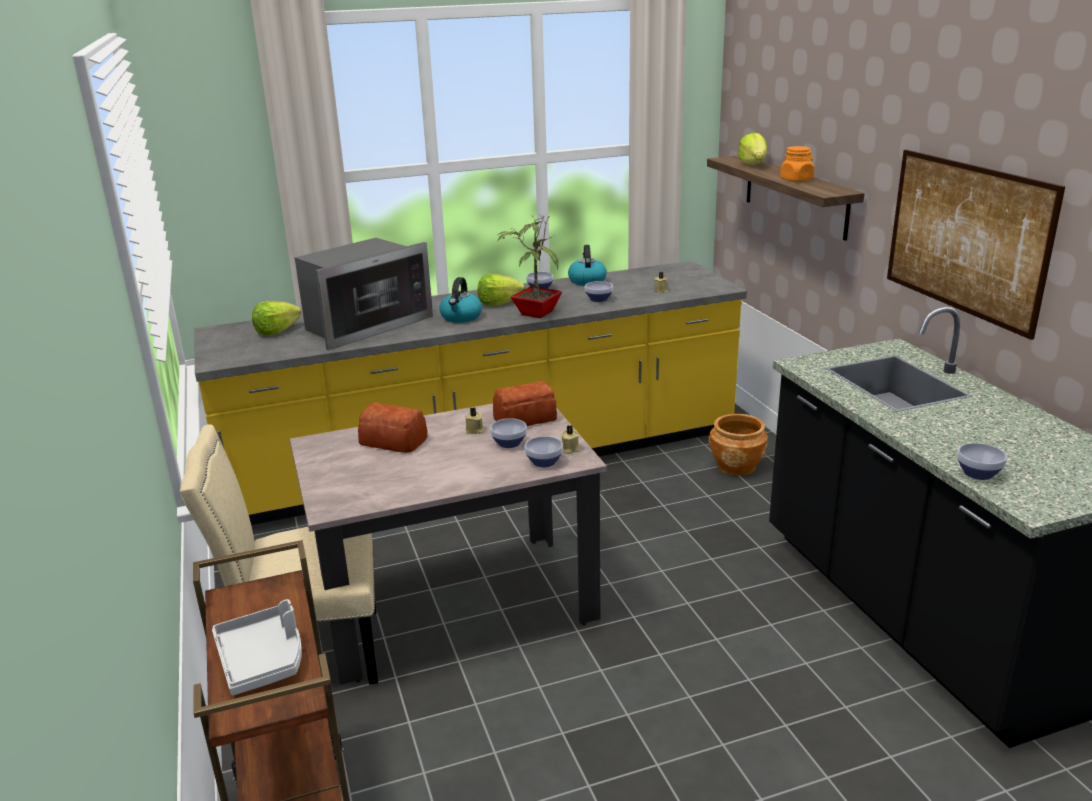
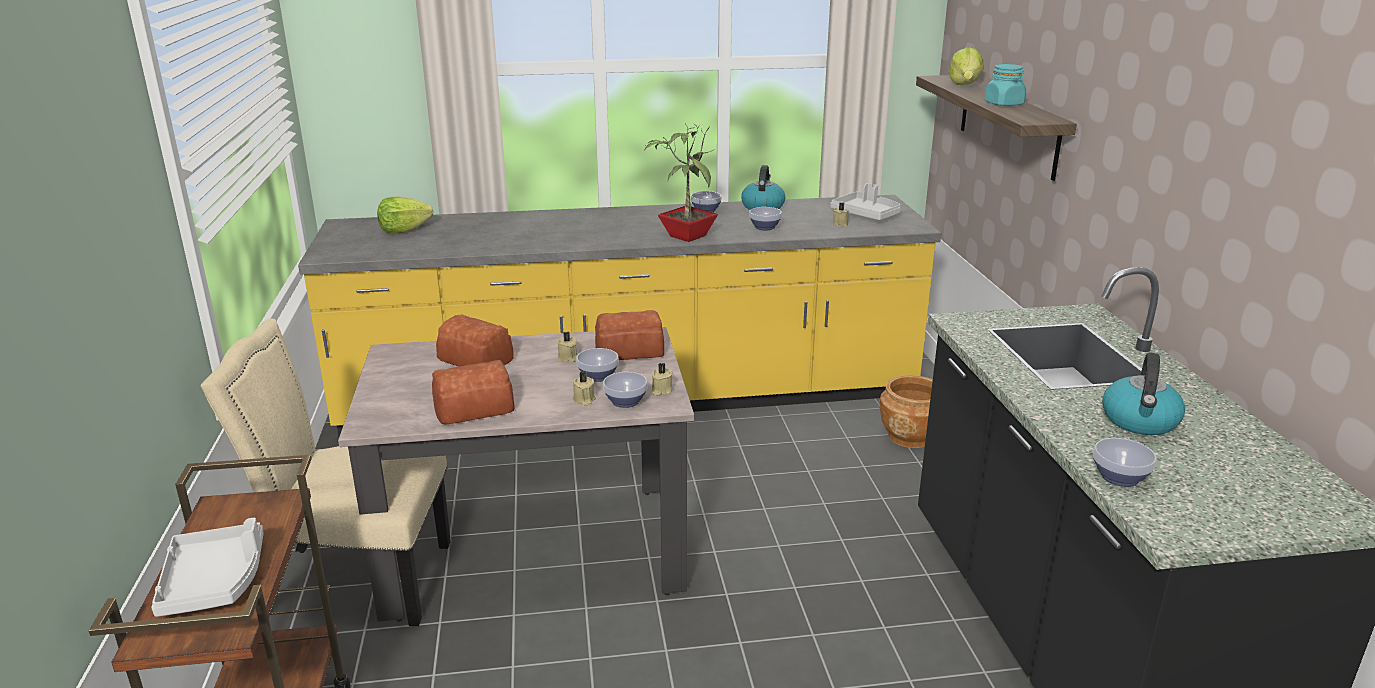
camera: 10 degrees right, 0 degrees up
microwave [295,238,433,350] -> none
kettle [439,277,482,323] -> kettle moved to [1102,353,1185,435]
lettuce [478,274,525,306] -> none
orange jar [780,146,814,182] -> turquoise jar [984,64,1026,106]
picture [887,150,1065,340] -> none
none -> bread [432,360,515,425]
none -> beige candle [572,372,596,406]
none -> grey tray [830,183,901,220]

